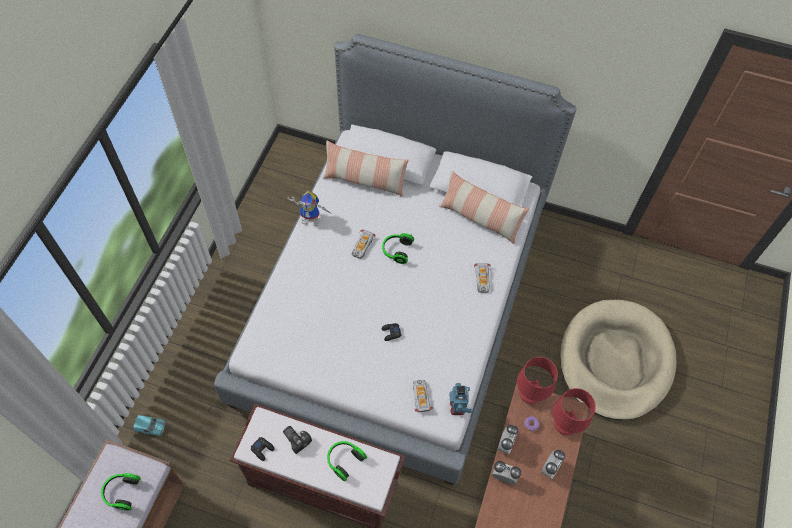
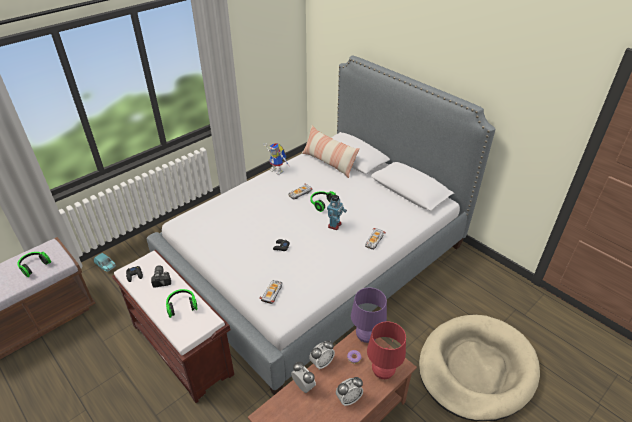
camera: 30 degrees right, 20 degrees down
pillow [439,171,529,244] -> none
toy robot [449,383,472,415] -> toy robot moved to [327,195,347,230]
red table lamp [517,357,558,404] -> purple table lamp [351,288,387,343]

